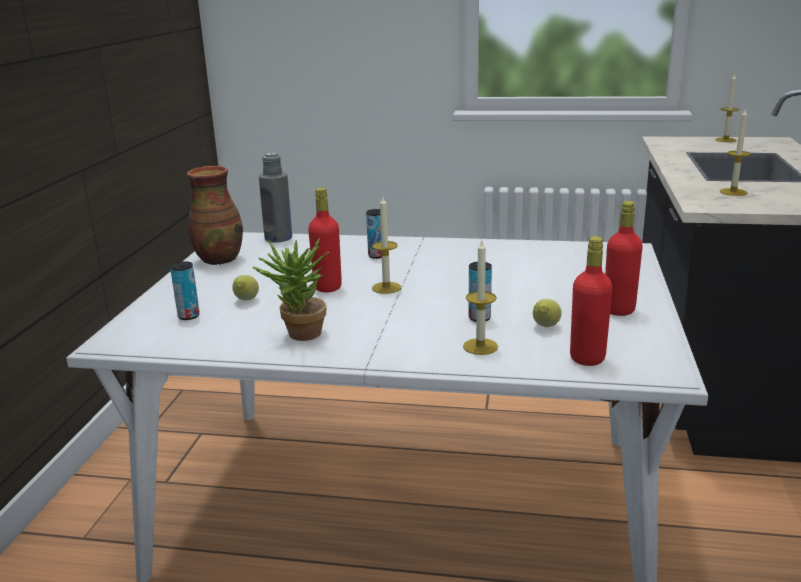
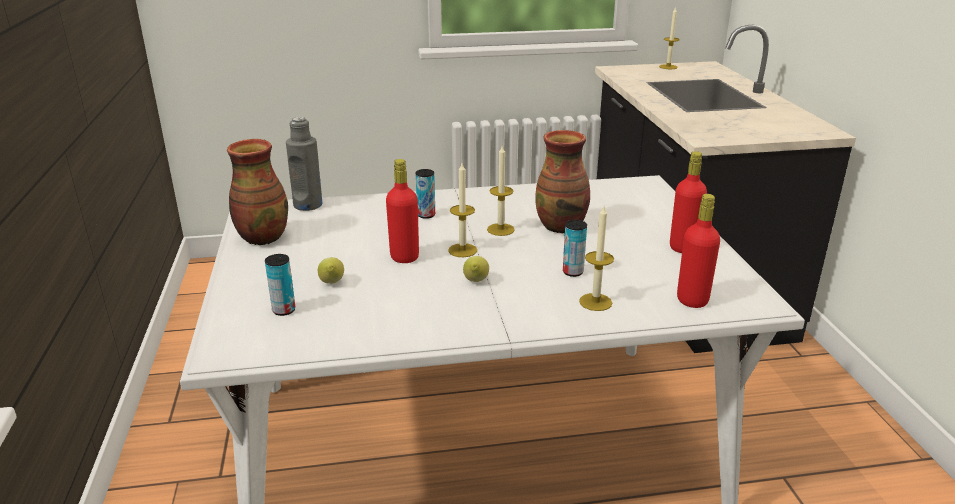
camera: 20 degrees left, 5 degrees up
potted plant [252,238,330,341] -> none
lemon [533,299,561,327] -> lemon moved to [463,256,489,282]
candle [720,109,751,196] -> candle moved to [487,146,515,236]
none -> vase [535,130,590,233]

